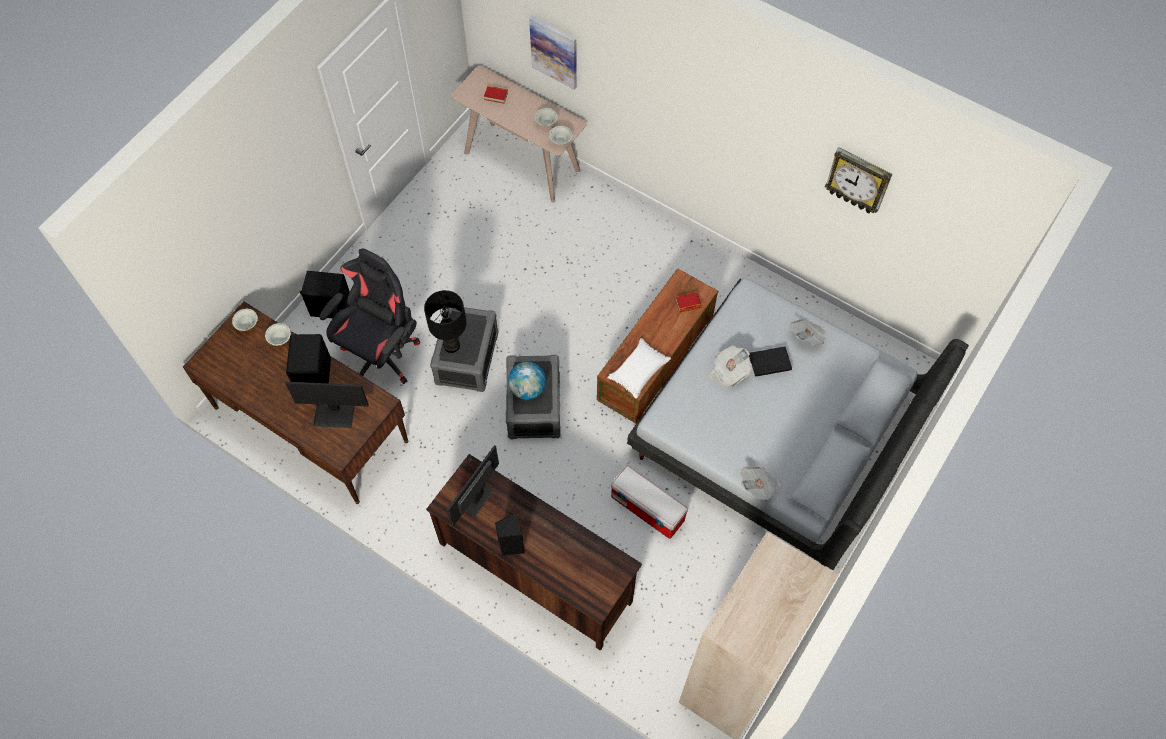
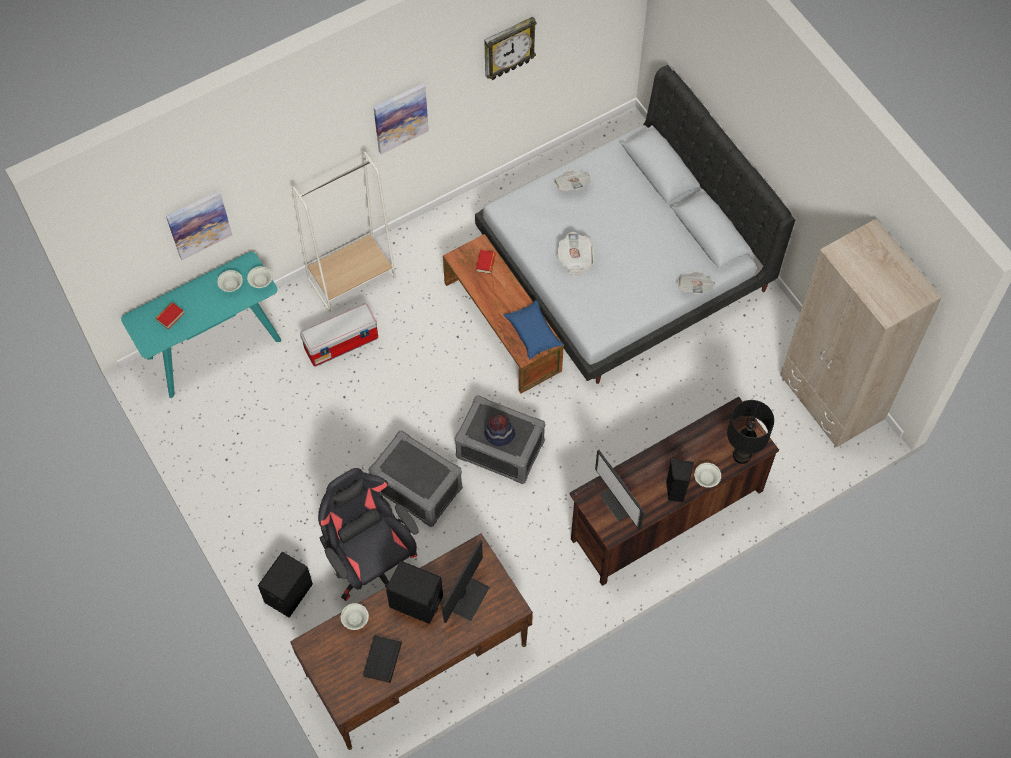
camera: 65 degrees left, 0 degrees up
white bowl [232,309,258,331] -> white bowl moved to [694,463,721,488]
black table lamp [424,290,467,353] -> black table lamp moved to [727,400,774,464]
beige console table [451,66,587,203] -> turquoise console table [121,252,281,398]
globe [508,362,546,400] -> hat [485,414,515,446]
white pillow [607,338,671,398] -> blue pillow [504,300,563,359]
storage box [611,465,688,539] -> storage box moved to [300,303,378,367]
black book [749,347,792,377] -> black book moved to [363,635,402,683]
none -> clothes rack [292,152,396,311]
none -> picture [374,83,429,154]

